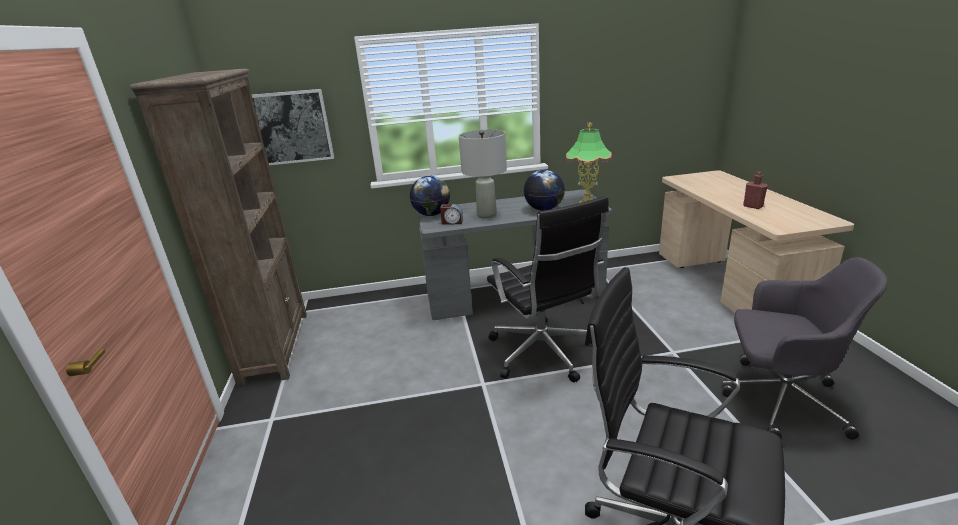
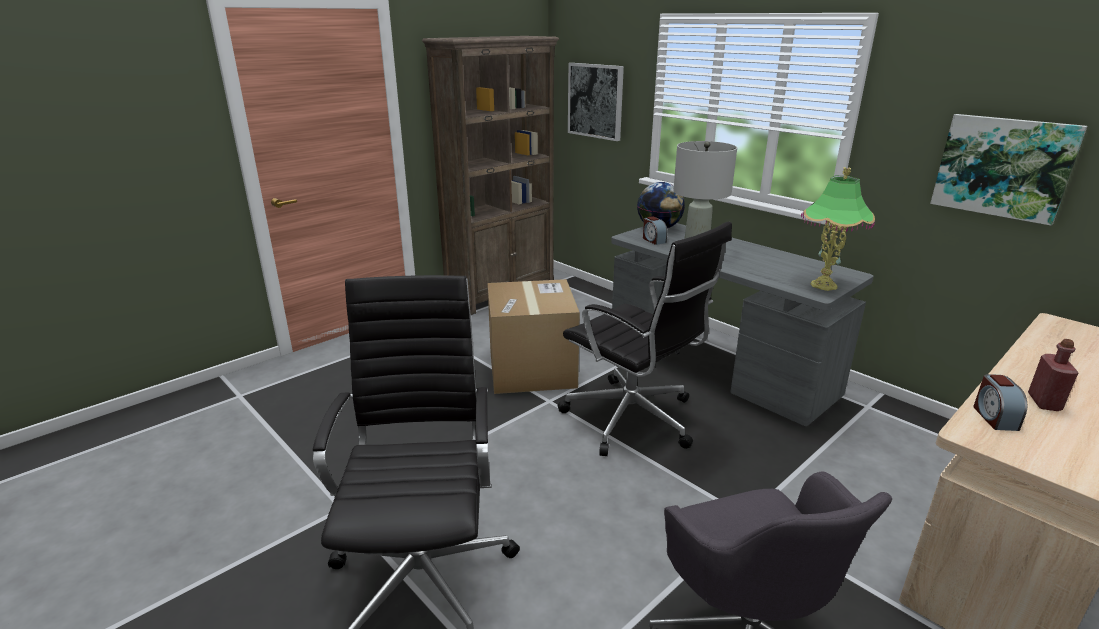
camera: 55 degrees right, 0 degrees up
black office chair [487,196,609,382] -> black office chair turned 75 degrees counterclockwise [558,222,732,456]
globe [523,170,565,211] -> none
none -> cardboard box [487,279,580,394]
none -> picture [930,114,1087,225]
none -> alarm clock [973,374,1027,431]

